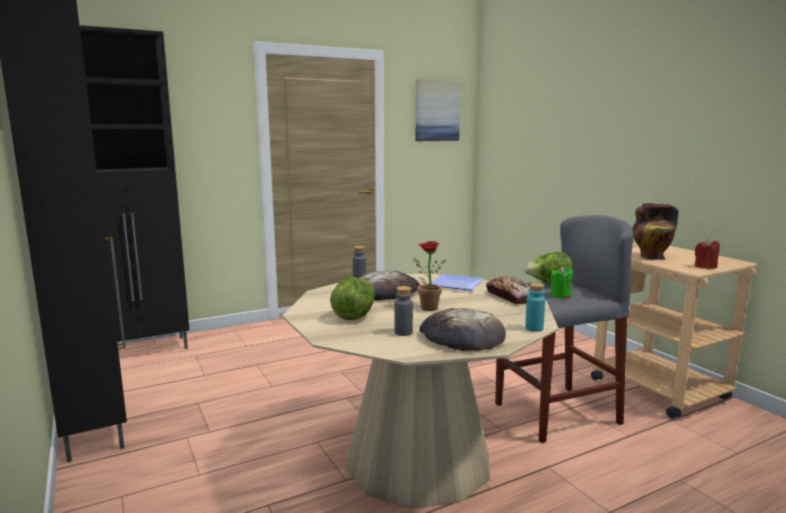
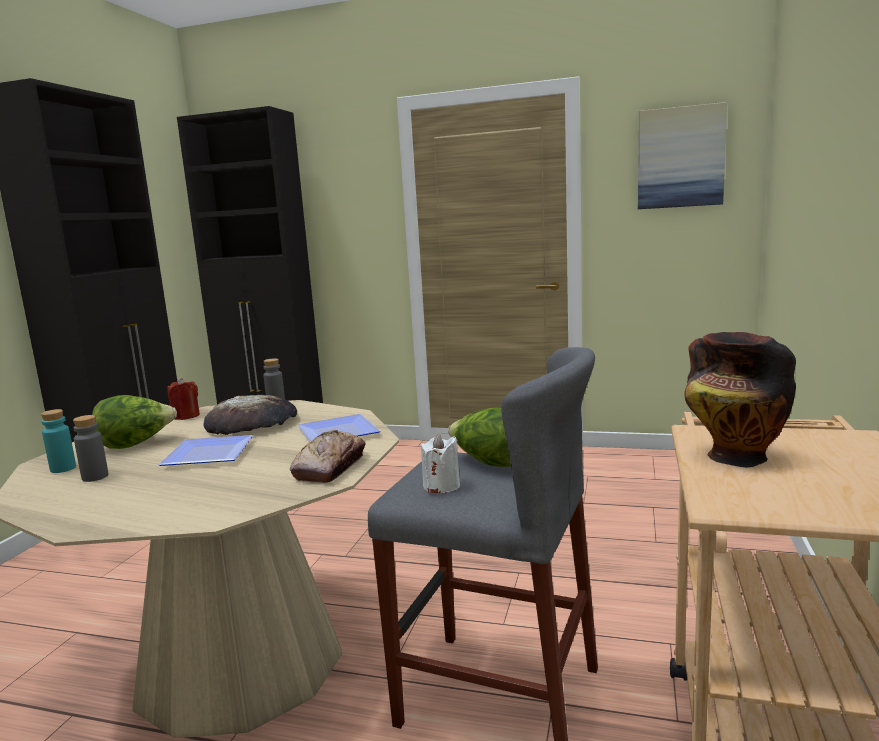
camera: 45 degrees right, 0 degrees up
potted plant [413,241,446,311] -> plate [158,435,253,466]
bread [420,308,506,351] -> none
turquoise bottle [525,283,545,332] -> turquoise bottle moved to [41,409,76,473]
green candle [550,266,573,298] -> white candle [421,433,460,493]
red candle [695,239,720,269] -> red candle moved to [167,378,200,420]

